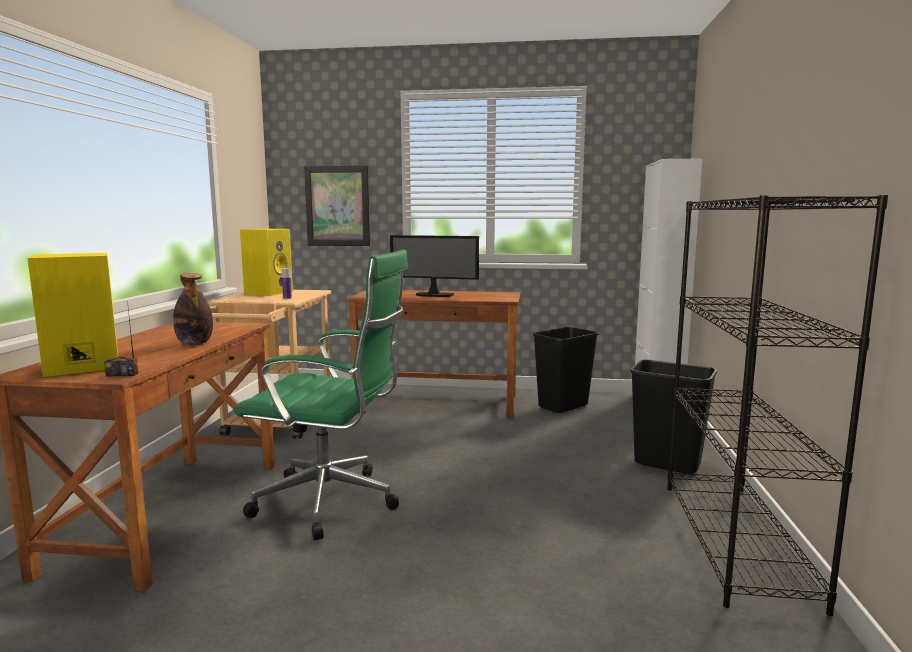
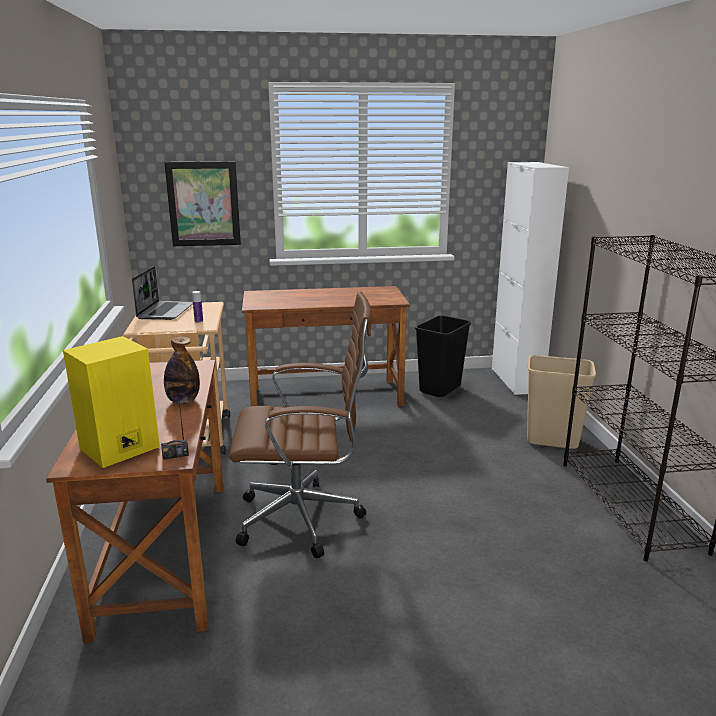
camera: 15 degrees left, 10 degrees up
green office chair [234,249,409,541] -> brown office chair [229,292,371,558]
yellow speaker [240,229,293,296] -> laptop [132,266,193,320]
monitor [390,235,479,297] -> none
black trash can [630,360,717,474] -> beige trash can [527,355,596,449]

